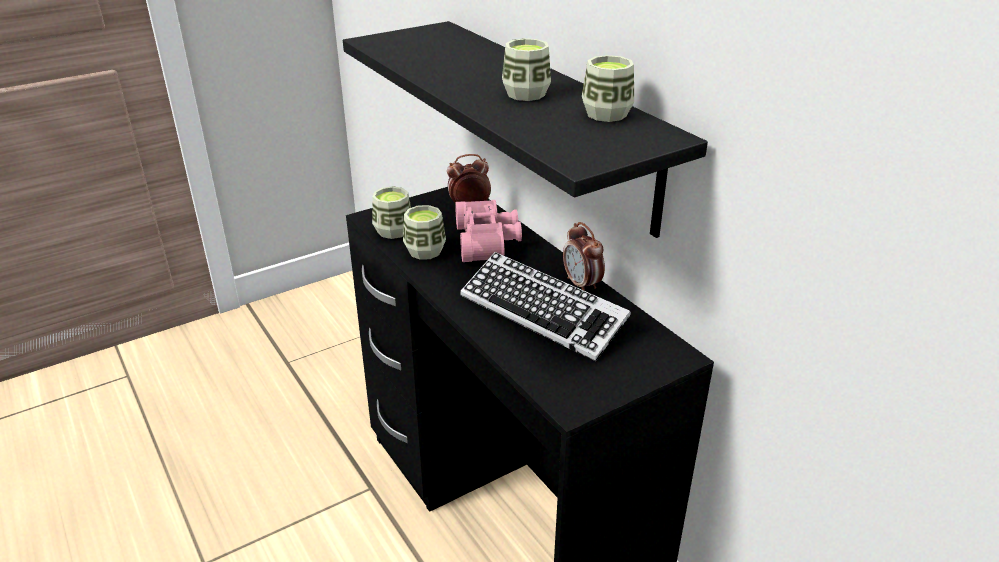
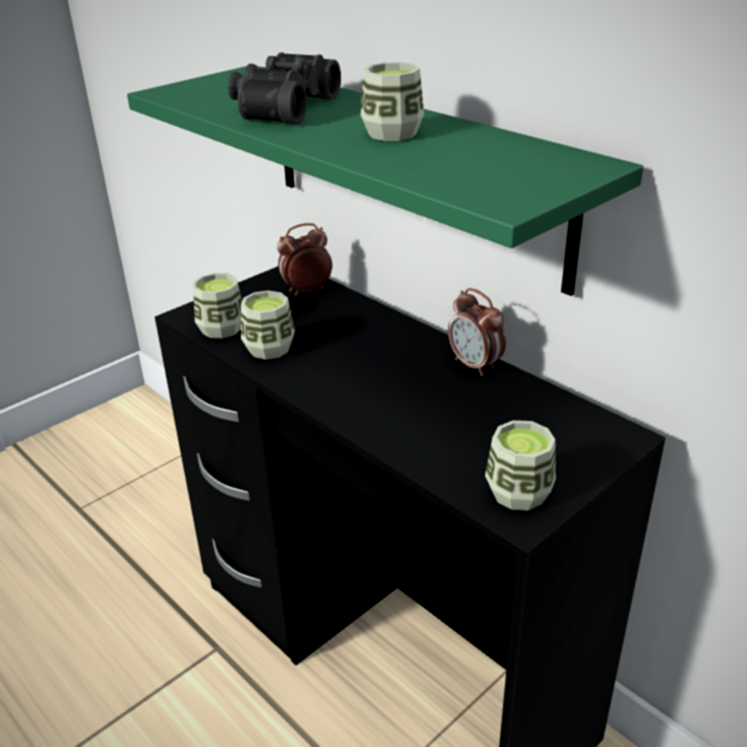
camera: 10 degrees left, 0 degrees up
black shelf [343,21,708,238] -> green shelf [127,66,643,296]
pink binoculars [455,200,522,262] -> none
keyboard [460,252,631,362] -> none
cup [582,55,634,122] -> cup moved to [485,420,556,510]
none -> black binoculars [228,52,341,124]

